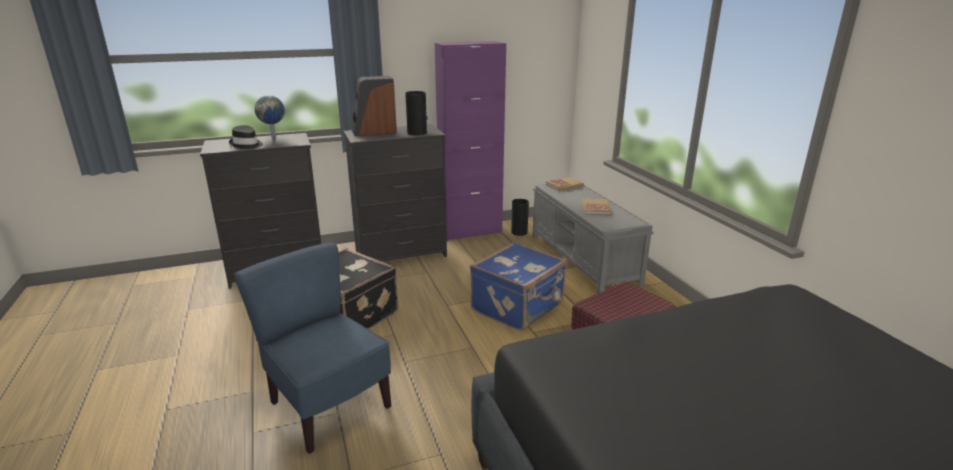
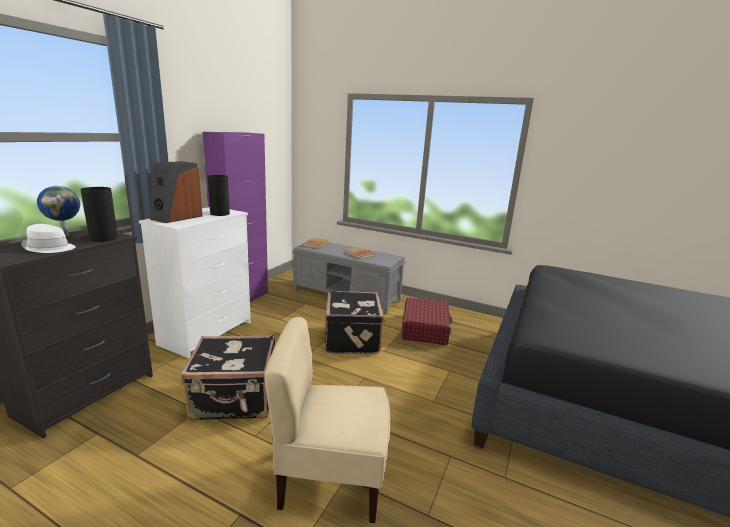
camera: 45 degrees left, 5 degrees down
black hat [229,125,263,149] -> white hat [21,224,76,253]
blue chair [234,242,391,454] -> beige chair [264,317,390,523]
black dresser [343,124,447,262] -> white dresser [139,207,251,358]
blue suitcase [470,242,567,331] -> black suitcase [325,290,385,354]
vase [511,199,529,236] -> vase moved to [81,187,118,242]

